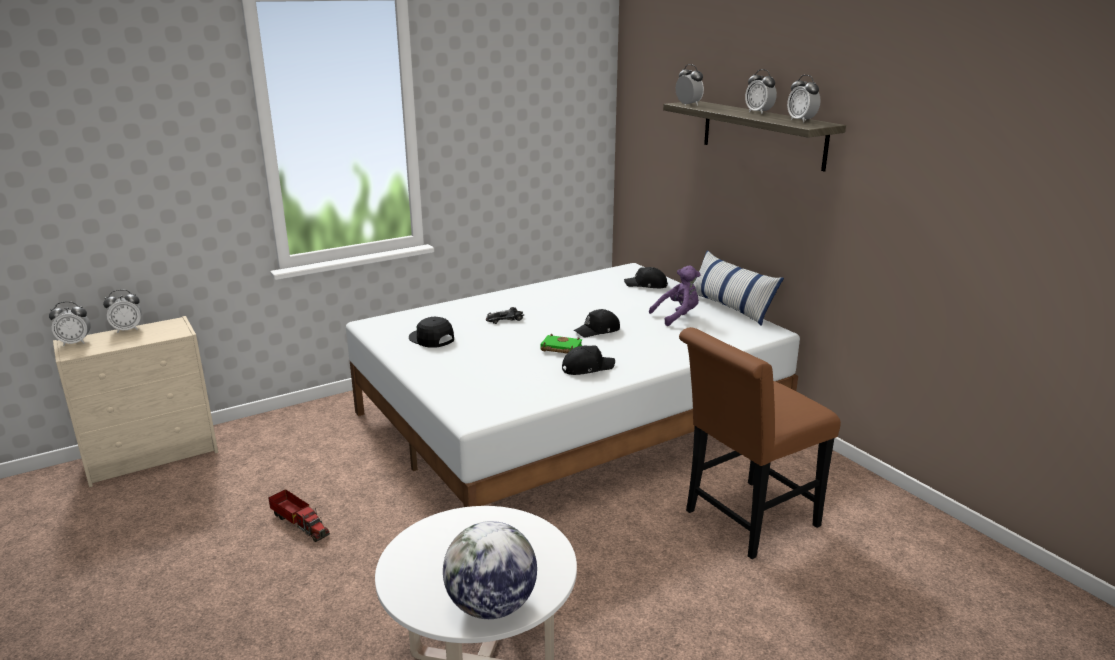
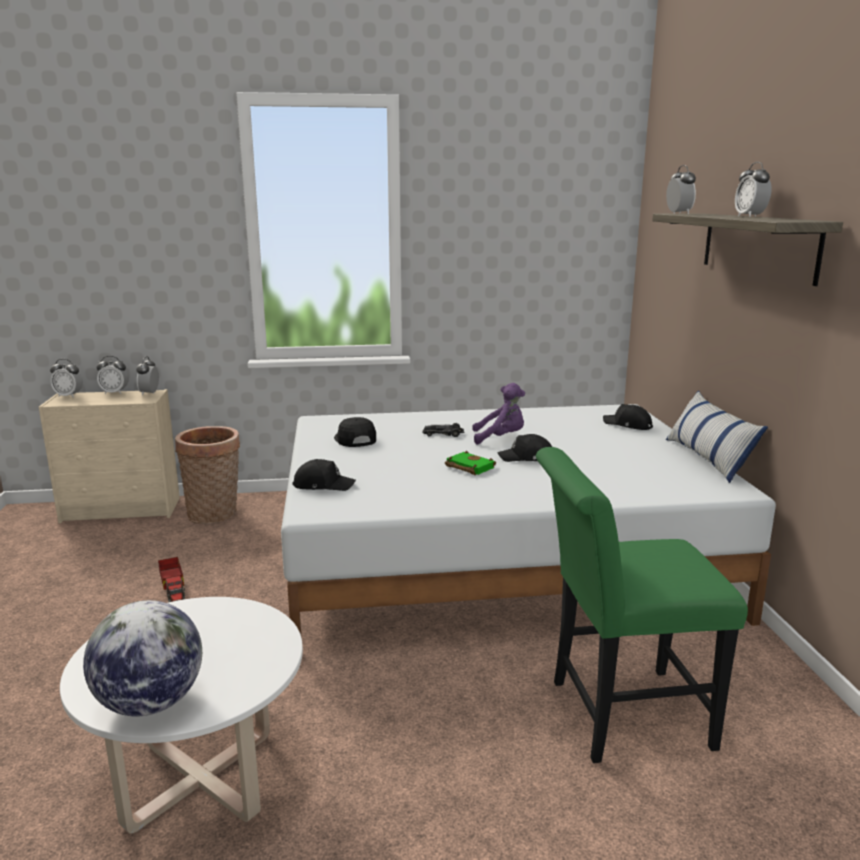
camera: 25 degrees right, 5 degrees down
black cap [562,346,615,375] -> black cap moved to [292,459,356,491]
purple plush toy [649,265,701,326] -> purple plush toy moved to [472,383,525,444]
brown chair [679,327,841,559] -> green chair [536,447,748,763]
alarm clock [787,75,820,123] -> alarm clock moved to [136,356,159,396]
none -> basket [175,426,240,524]

